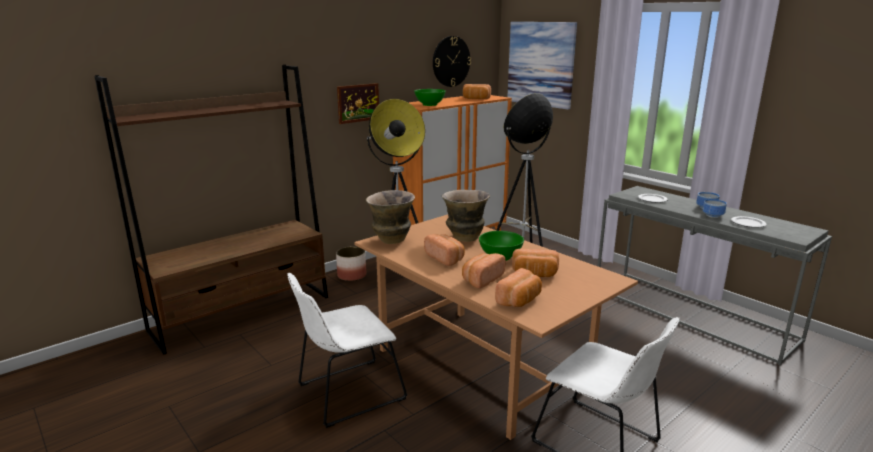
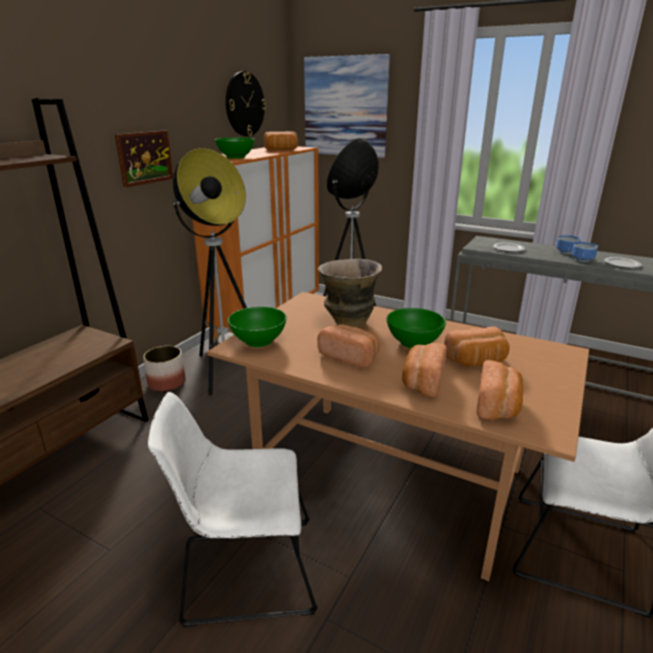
camera: 20 degrees left, 5 degrees up
white chair [287,273,407,428] -> white chair turned 45 degrees clockwise [148,392,318,627]
vase [366,190,415,244] -> green bowl [228,307,287,347]

